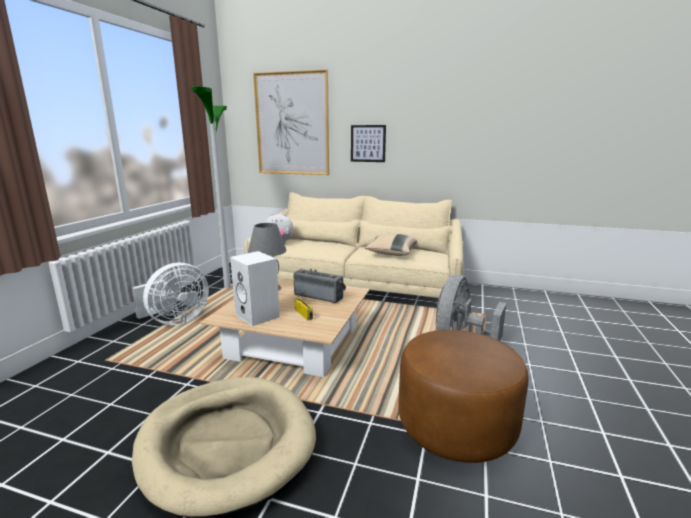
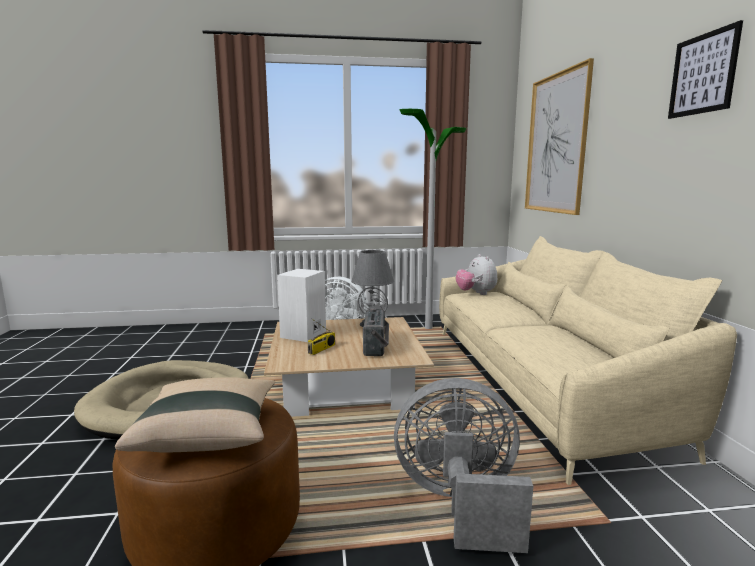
camera: 65 degrees right, 5 degrees down
picture [351,125,386,162] -> picture moved to [668,20,743,119]
beige pillow [365,234,417,256] -> beige pillow moved to [115,377,275,452]

